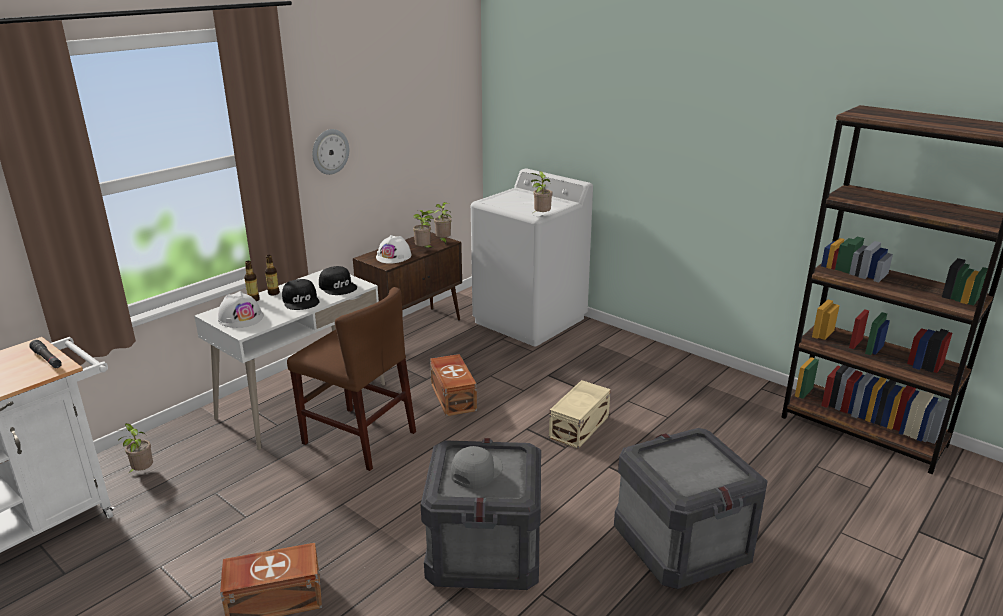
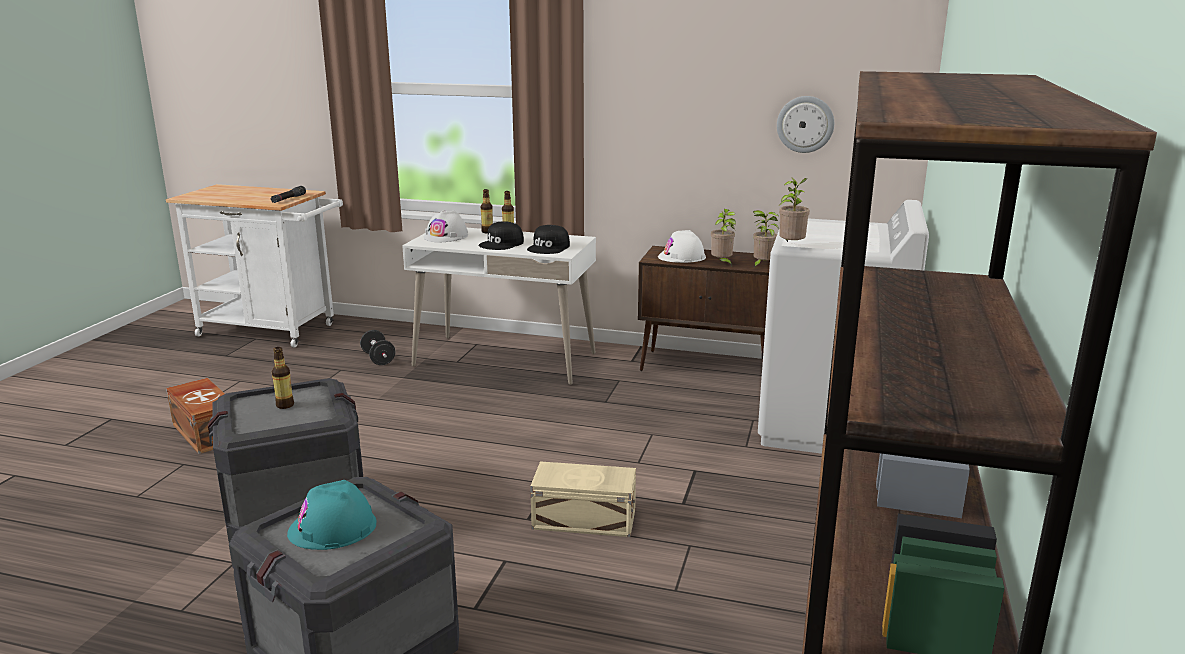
camera: 65 degrees right, 5 degrees down
potted plant [119,423,153,473] -> none
brown chair [287,287,416,471] -> none
wall clock [312,129,349,175] -> wall clock moved to [777,96,834,153]
brown storage box [430,354,477,416] -> none
grey cap [451,446,503,489] -> bottle [272,347,294,409]
none -> turquoise hard hat [287,480,376,550]
none -> black dumbbell [360,330,395,365]

